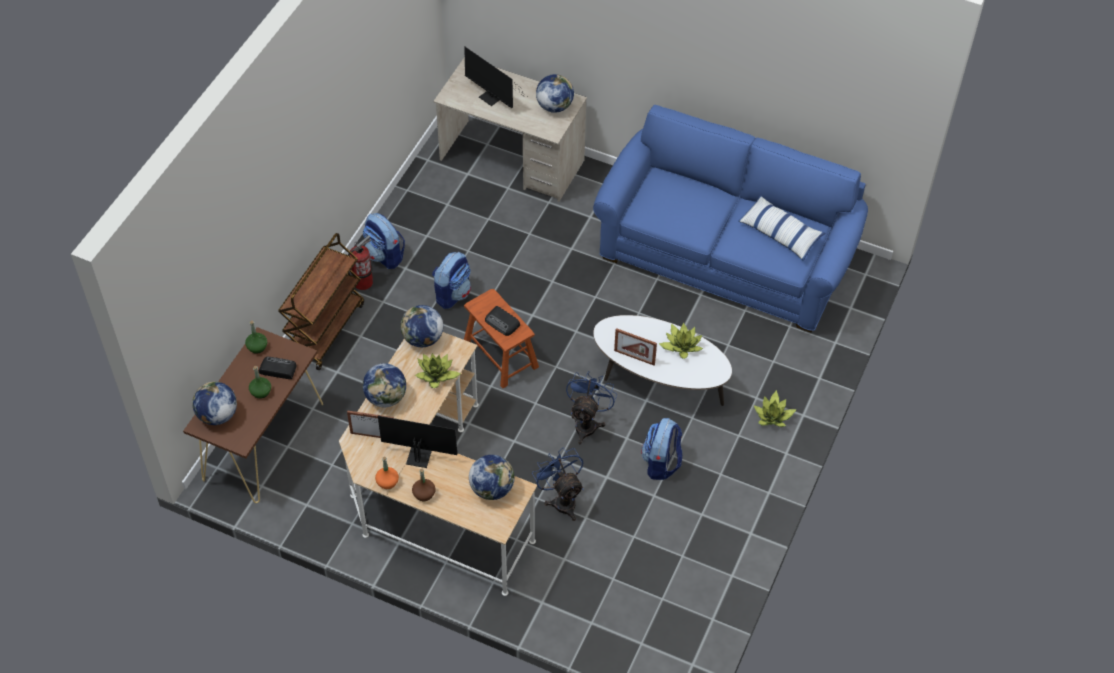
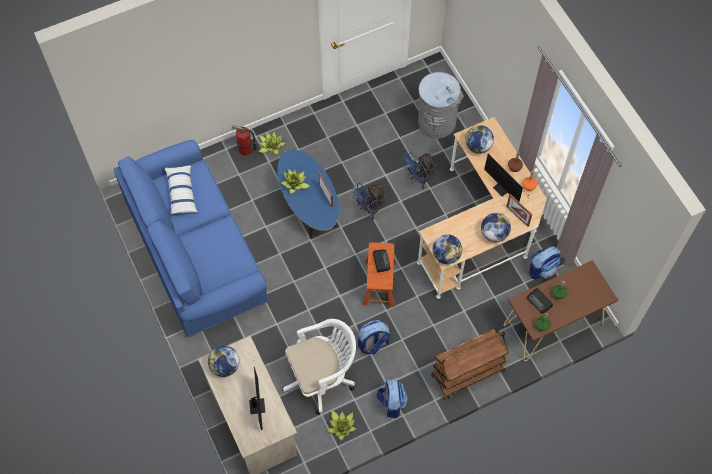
camera: 140 degrees left, 10 degrees up
globe [192,382,237,425] -> none
fire extinguisher [348,235,373,290] -> fire extinguisher moved to [232,125,257,156]
potted plant [415,353,461,388] -> potted plant moved to [328,410,356,440]
blue fan [532,447,584,521] -> blue fan turned 45 degrees clockwise [402,152,436,189]
white coffee table [593,315,732,406] -> blue coffee table [277,150,339,239]
backpack [641,418,682,480] -> backpack moved to [529,246,560,280]
none -> white office chair [282,319,356,415]
none -> grey trash can [418,72,464,139]

